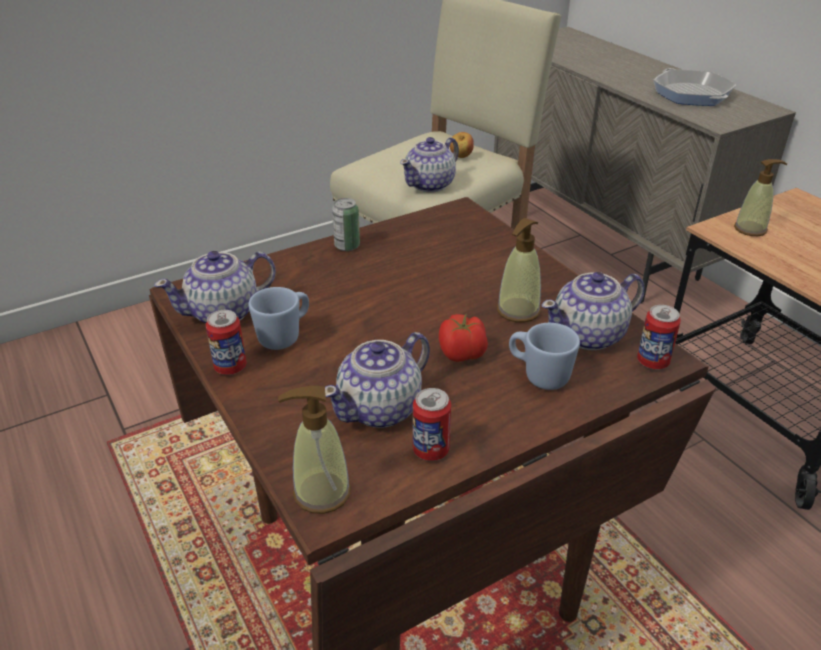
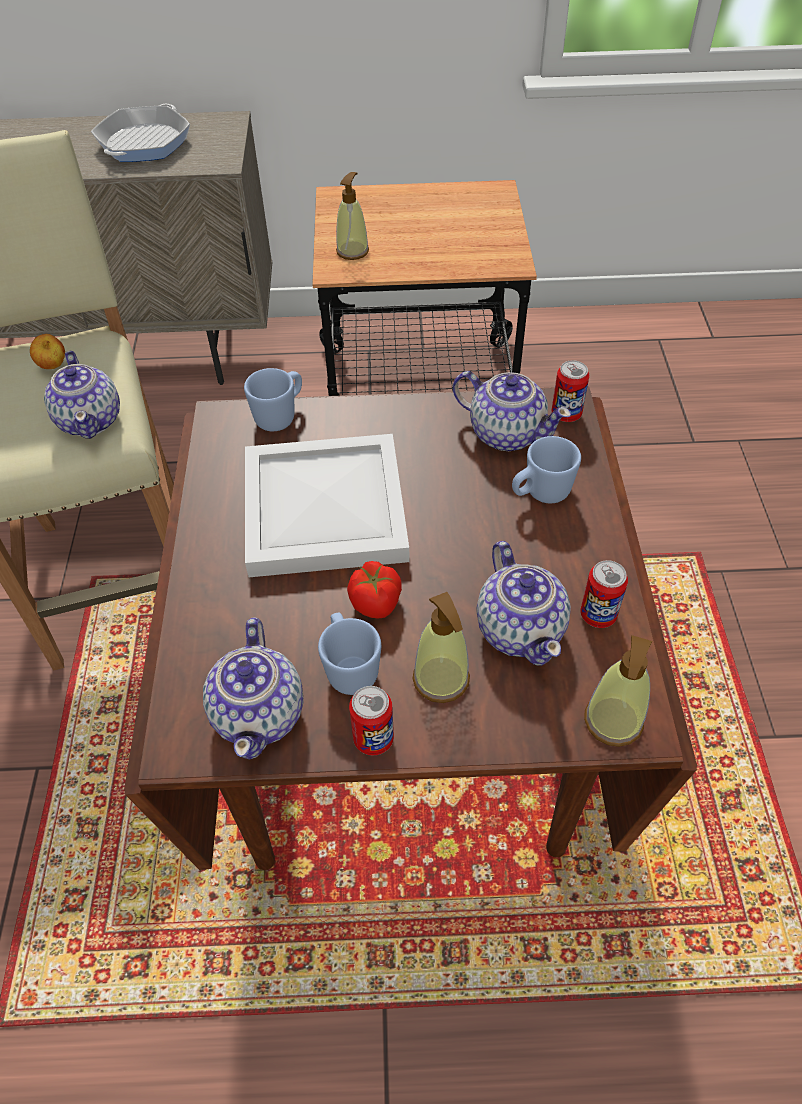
camera: 60 degrees left, 15 degrees up
can [332,198,360,251] -> none
tomato [439,313,488,362] -> tomato moved to [347,561,402,619]
soap dispenser [497,218,541,323] -> soap dispenser moved to [412,592,470,703]
teapot [542,272,645,350] -> teapot turned 60 degrees counterclockwise [453,371,571,451]
frying pan [653,68,736,106] -> frying pan turned 75 degrees counterclockwise [91,104,190,162]
none -> blue mug [244,368,302,431]
none -> white tray [245,434,410,577]

